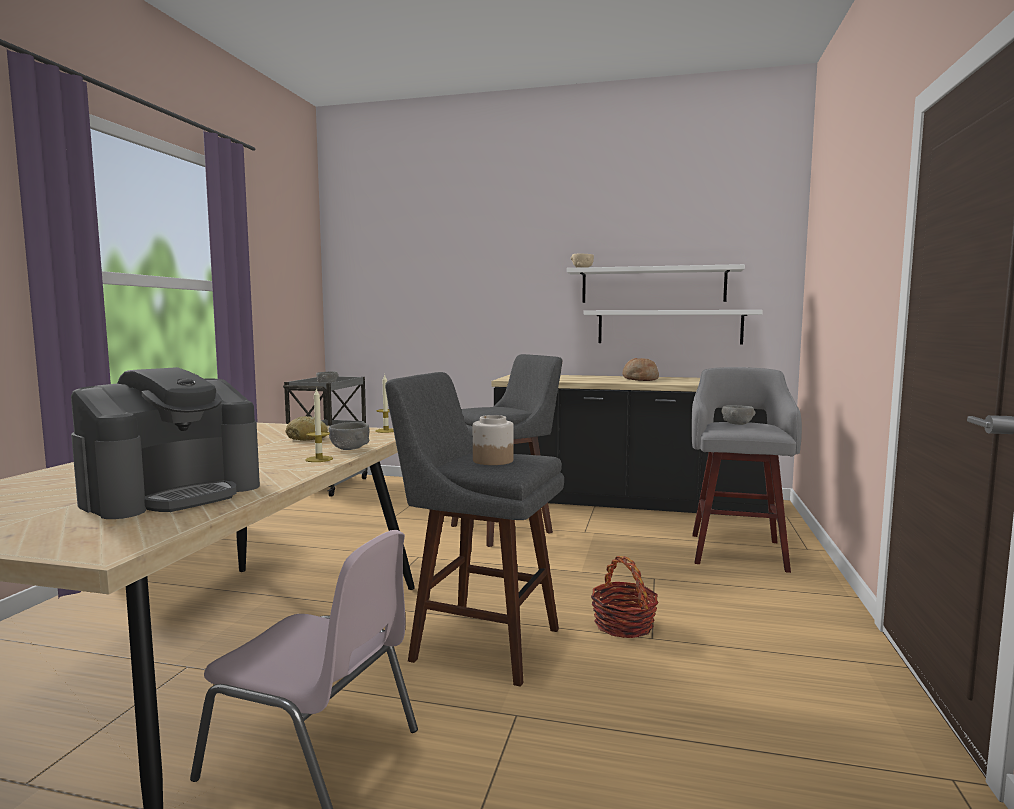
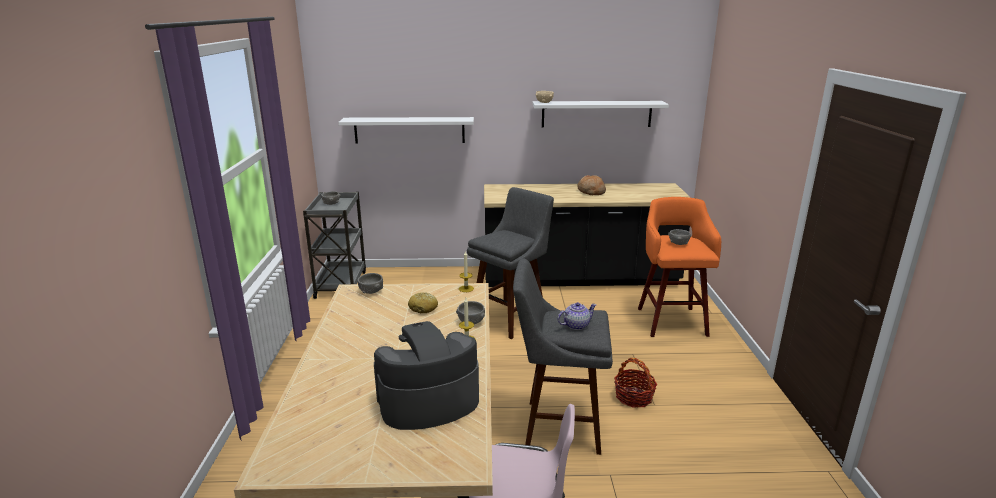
camera: 15 degrees left, 15 degrees up
coffee machine [71,367,260,519] -> coffee machine turned 135 degrees counterclockwise [374,321,479,430]
jar [473,415,514,465] -> teapot [558,302,596,330]
white shelf [584,310,763,344] -> white shelf moved to [338,117,474,144]
grey stool [691,367,802,573] -> orange stool [638,197,721,337]
none -> grey bowl [358,273,383,294]

